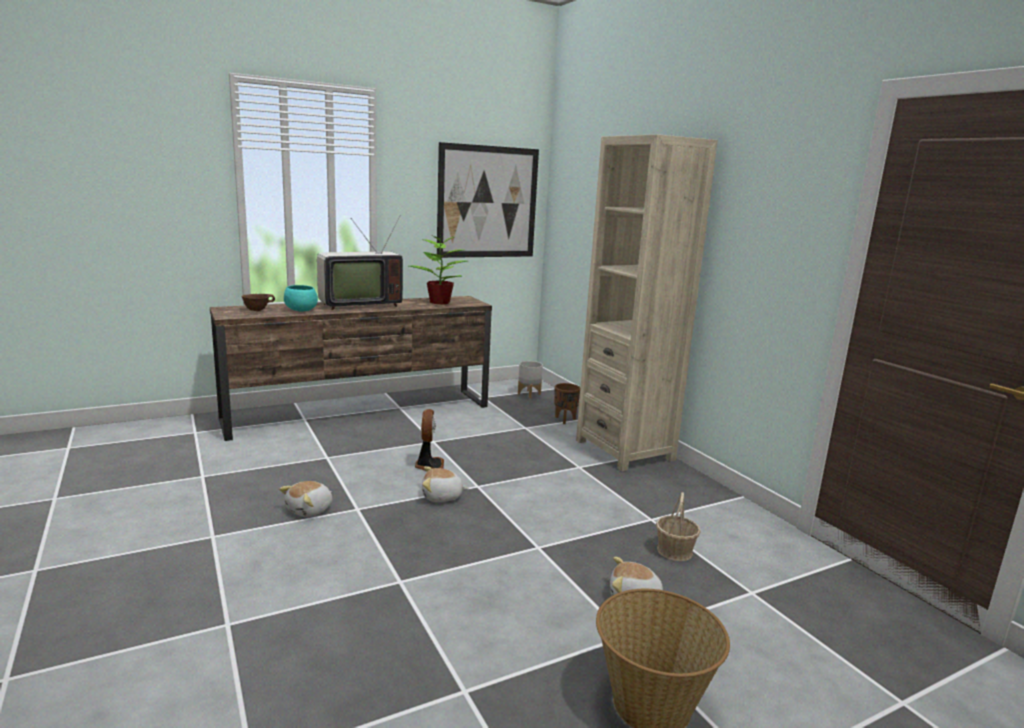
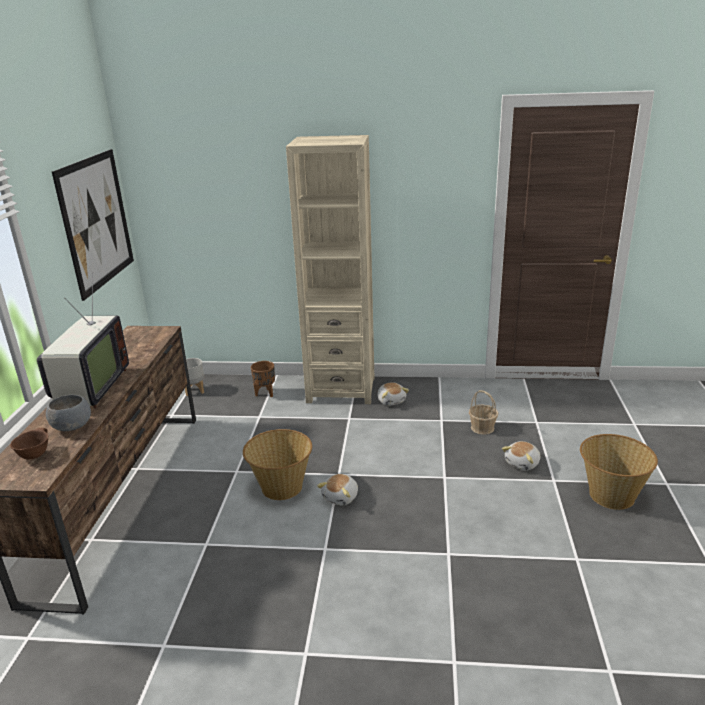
camera: 55 degrees left, 10 degrees up
plush toy [279,481,332,517] -> plush toy moved to [377,382,409,406]
turquoise bowl [284,285,318,311] -> grey bowl [46,395,91,431]
potted plant [409,231,467,304] -> none
fan [415,409,444,471] -> basket [243,429,312,500]

